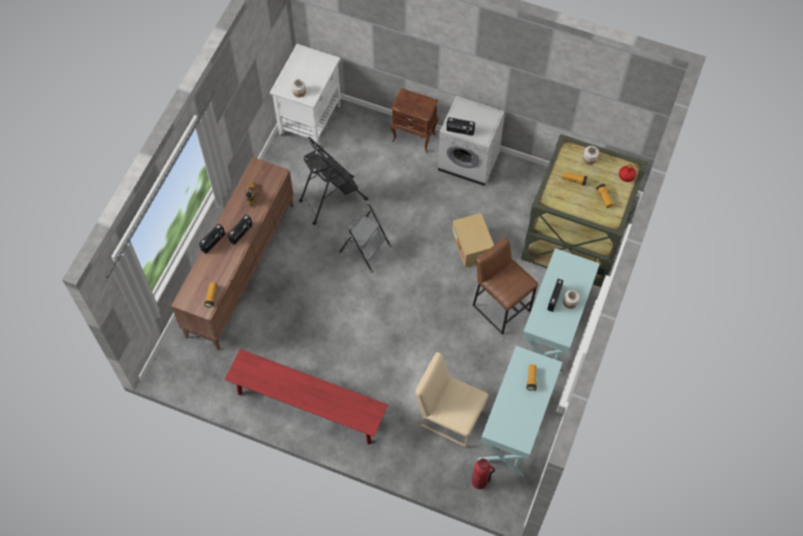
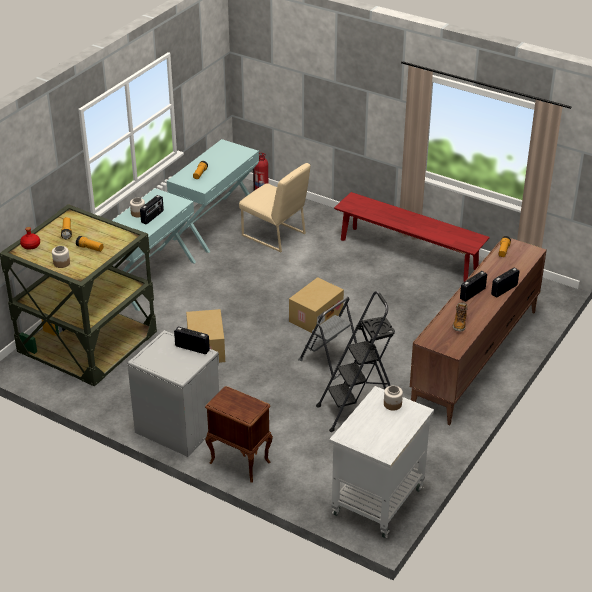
camera: 170 degrees left, 25 degrees down
brown stool [473,237,538,335] -> none
none -> cardboard box [289,277,344,333]

